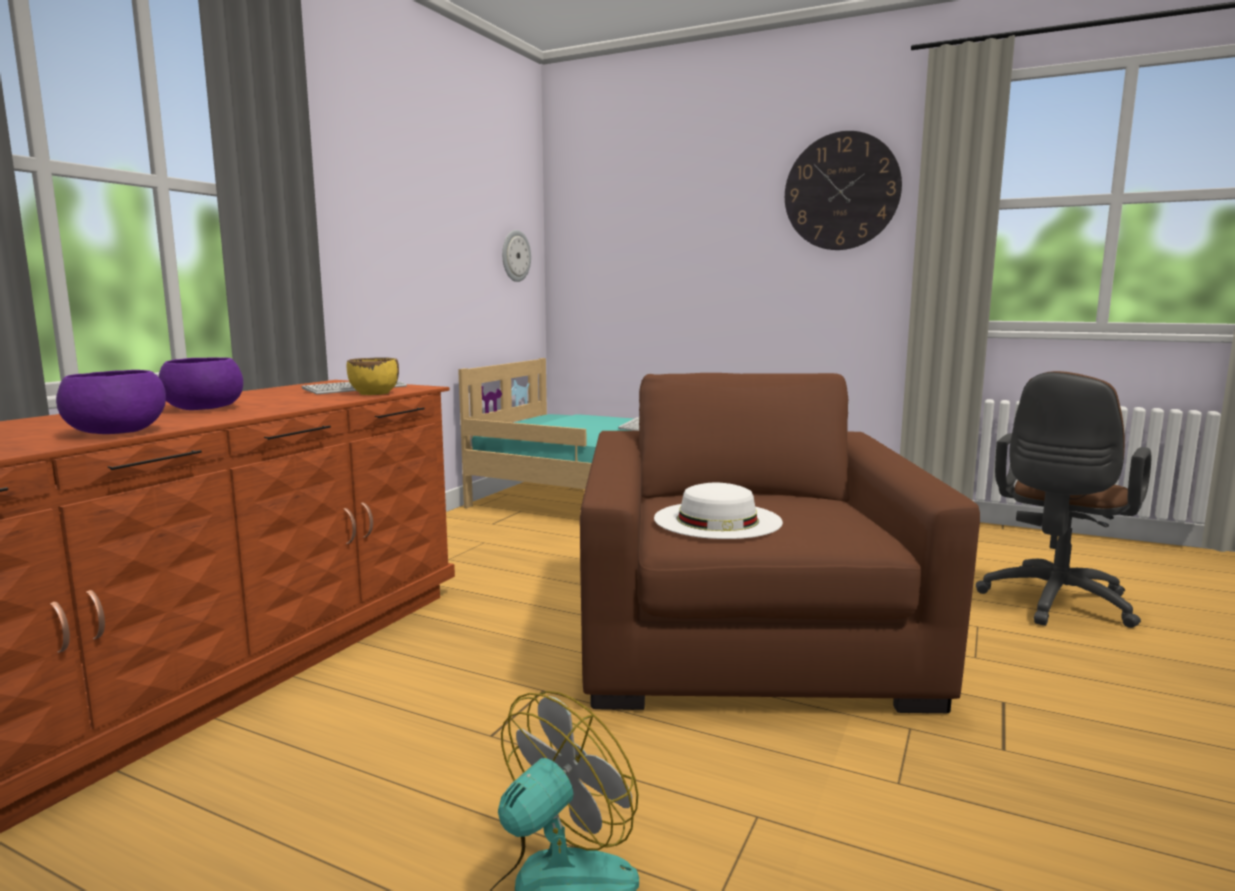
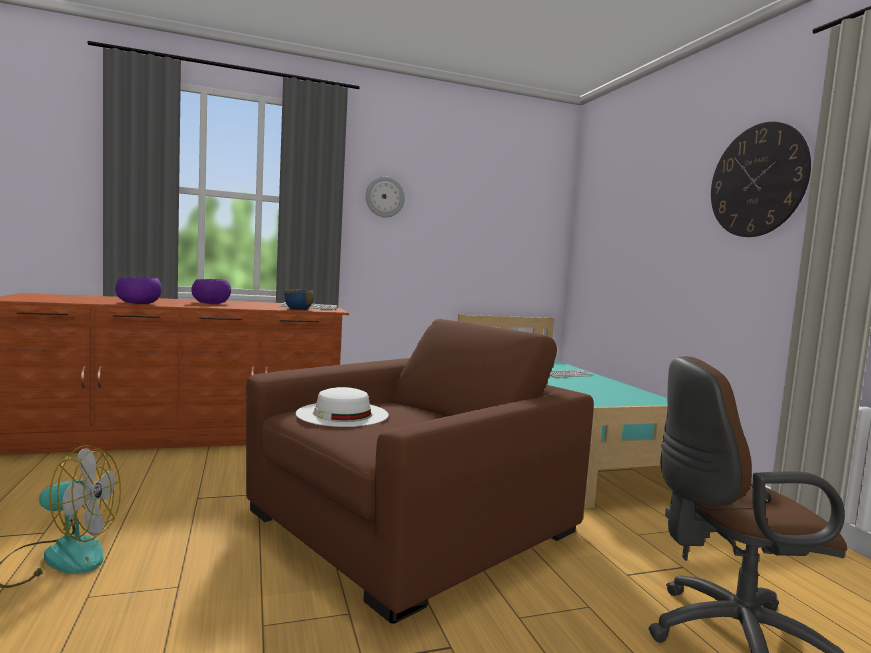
camera: 45 degrees right, 5 degrees down
yellow bowl [347,358,399,395] -> blue bowl [284,289,314,310]
wall clock [502,230,531,282] -> wall clock moved to [366,177,405,218]

